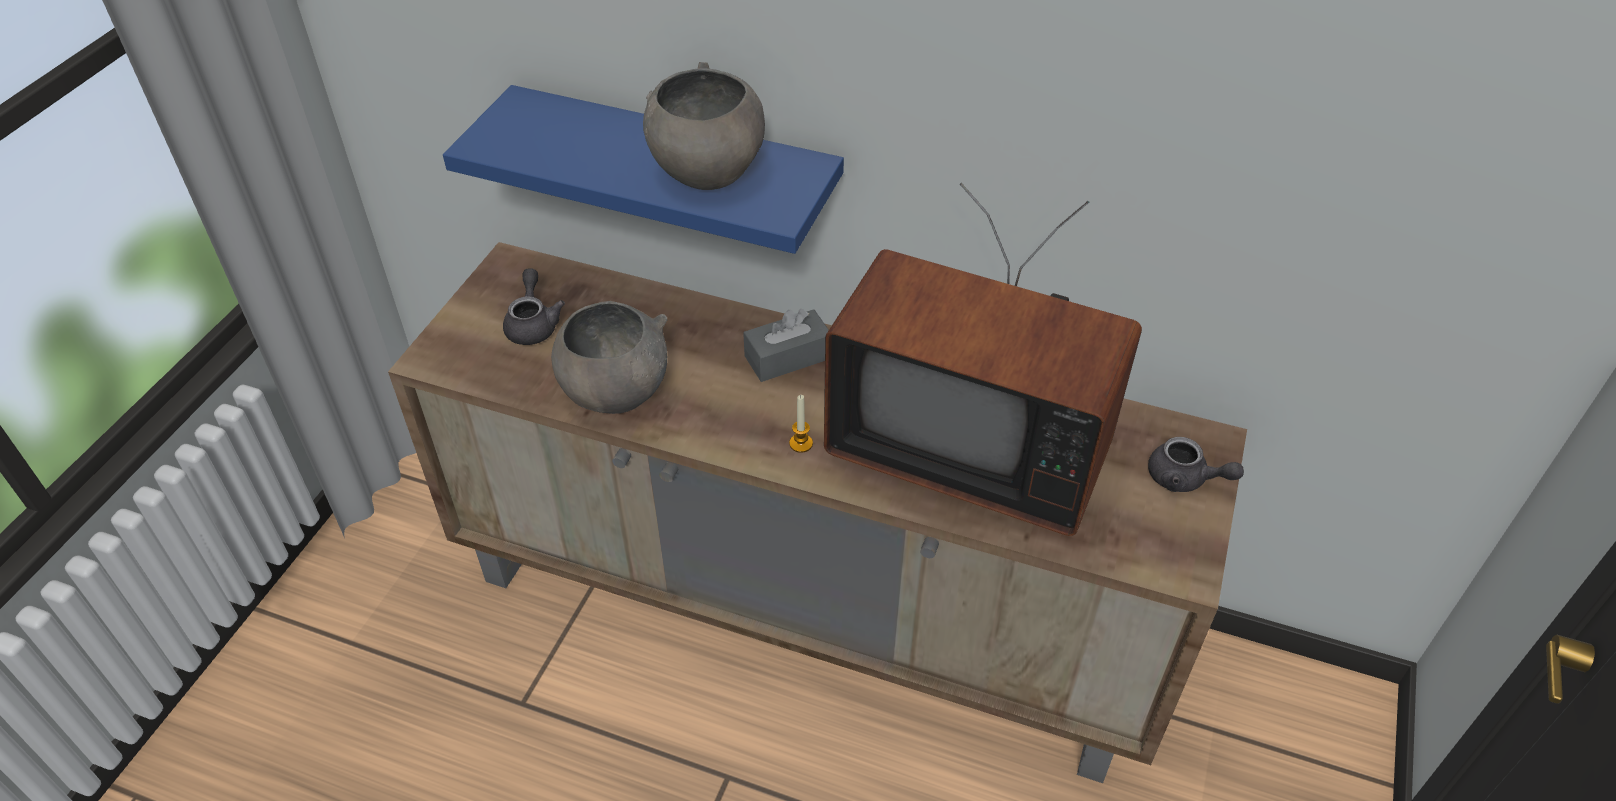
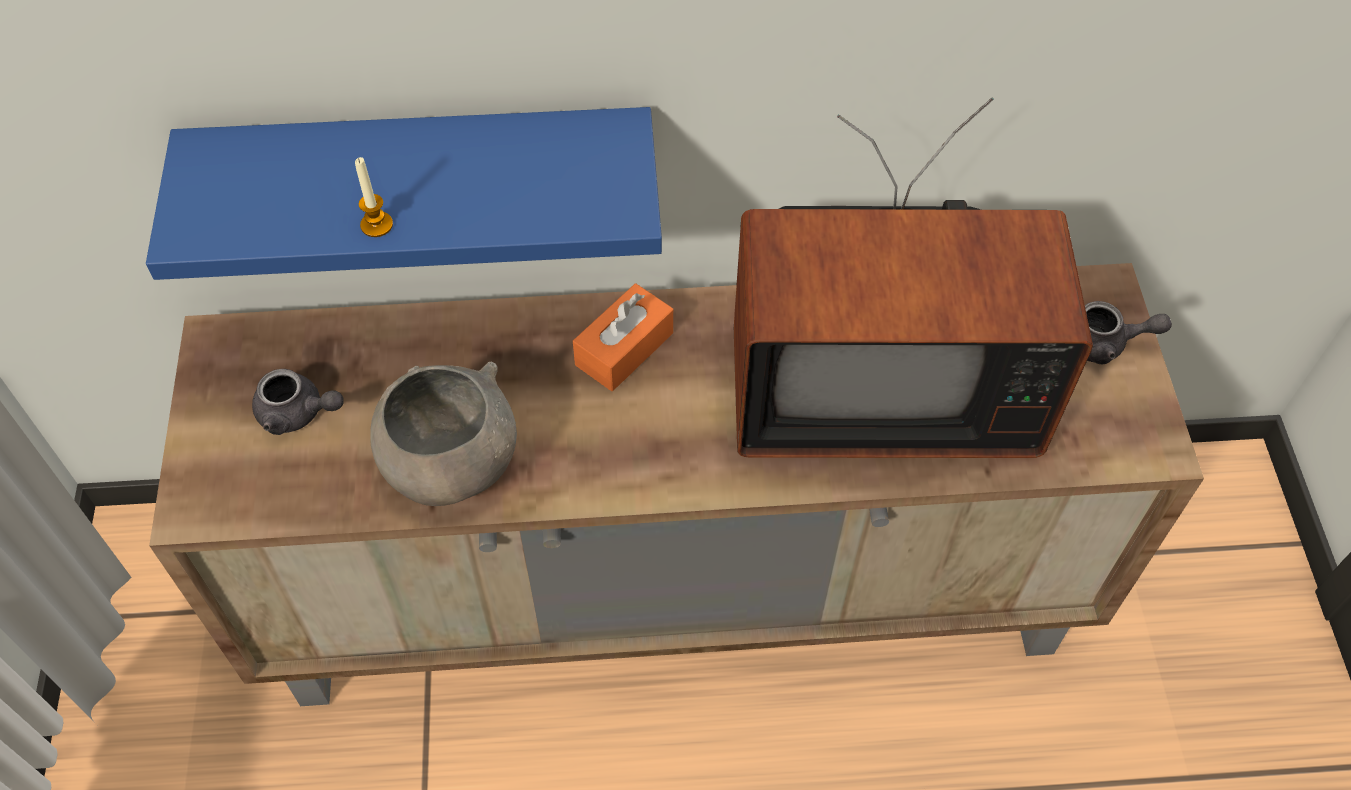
camera: 25 degrees left, 10 degrees up
grey teapot [503,269,565,345] -> grey teapot turned 135 degrees clockwise [252,369,344,435]
grey bowl [643,62,765,190] -> none
grey tissue box [743,309,829,382] -> orange tissue box [573,284,673,391]
candle [789,395,813,453] -> candle moved to [355,157,393,237]

